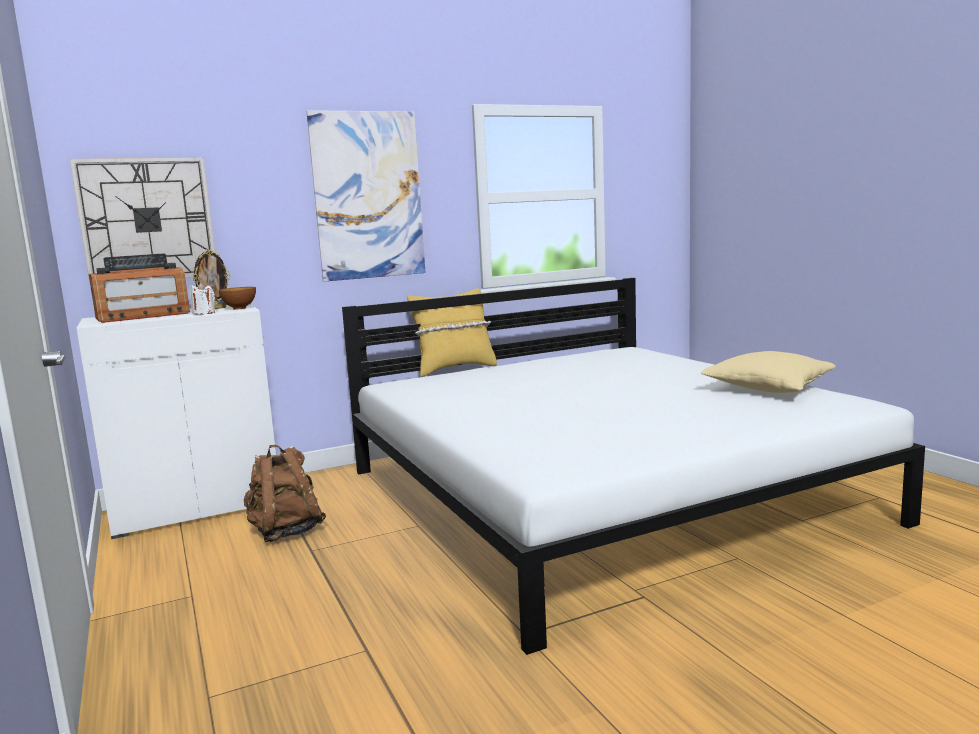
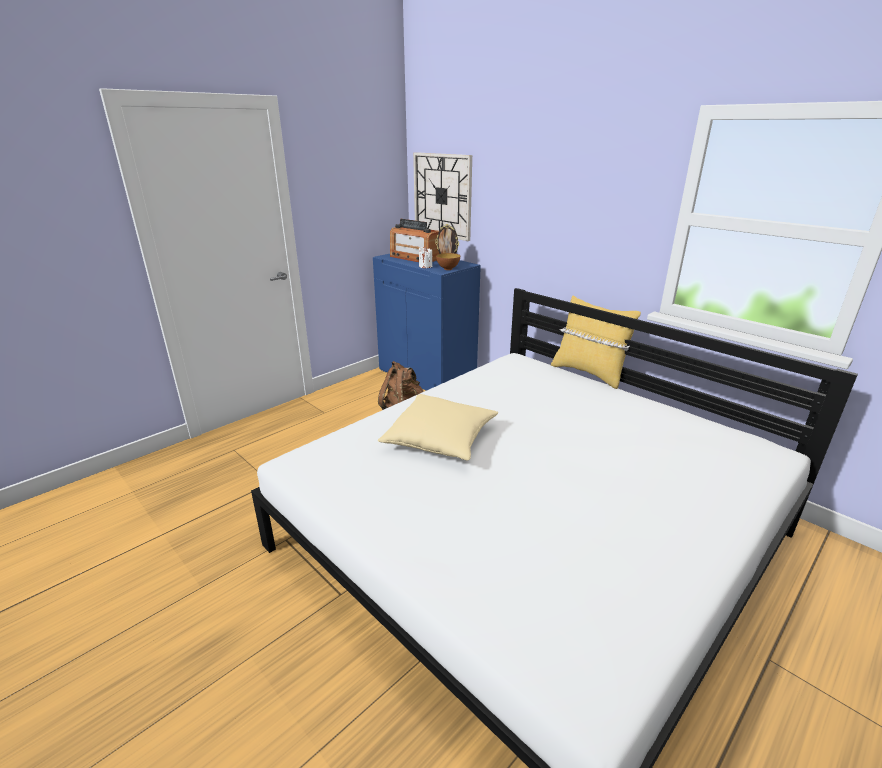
camera: 70 degrees right, 15 degrees up
white cabinet [77,304,276,539] -> blue cabinet [373,254,481,391]
picture [307,110,425,282] -> none
beige pillow [701,351,836,393] -> beige pillow moved to [378,394,498,460]

